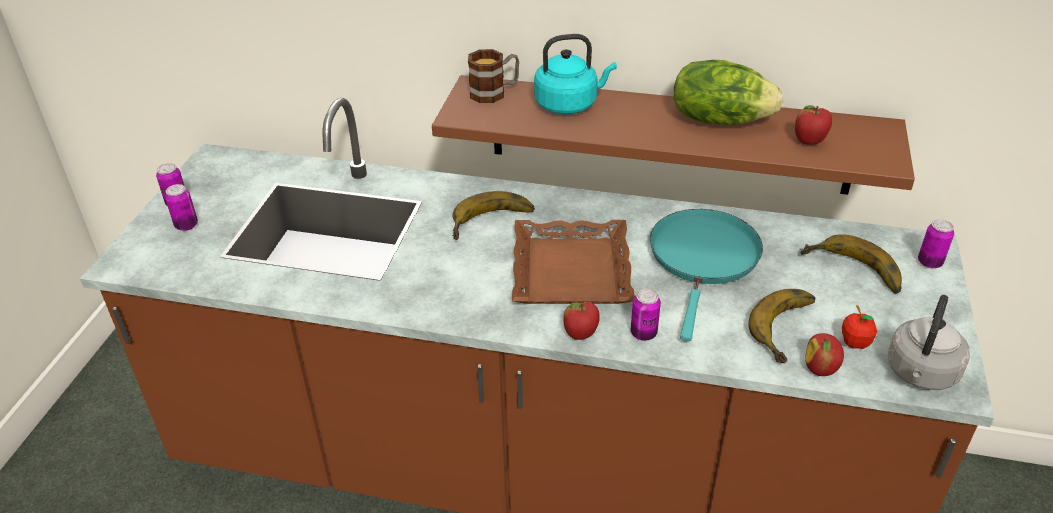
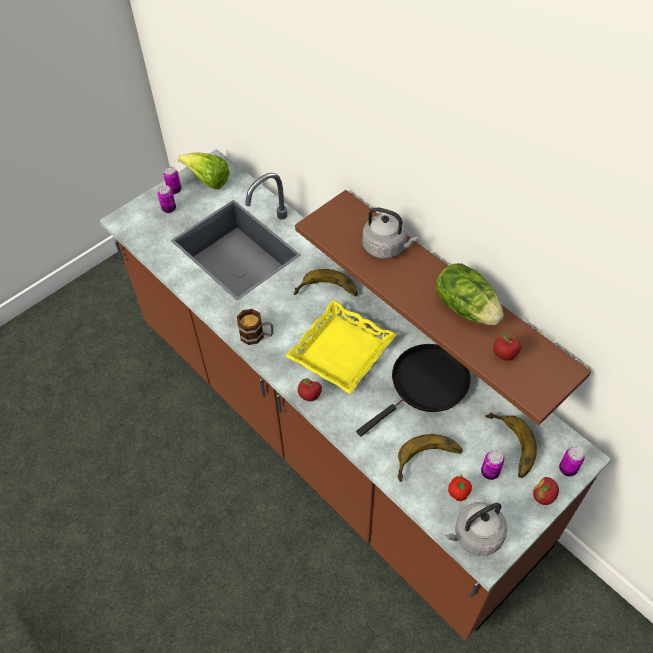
camera: 35 degrees right, 15 degrees up
mug [468,49,519,103] -> mug moved to [237,309,273,345]
brown tray [512,220,635,304] -> yellow tray [285,300,397,394]
turquoise kettle [534,34,617,114] -> grey kettle [362,207,418,259]
can [631,288,661,341] -> can moved to [481,450,504,480]
turquoise frying pan [650,209,763,341] -> black frying pan [356,344,471,437]
apple [805,333,844,376] -> apple moved to [533,477,559,505]
none -> lettuce [178,152,230,189]

